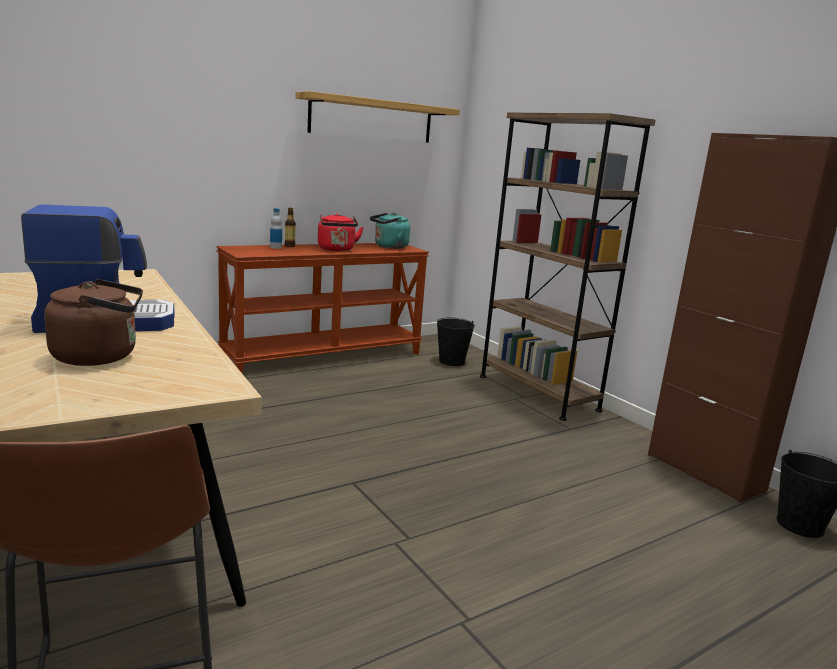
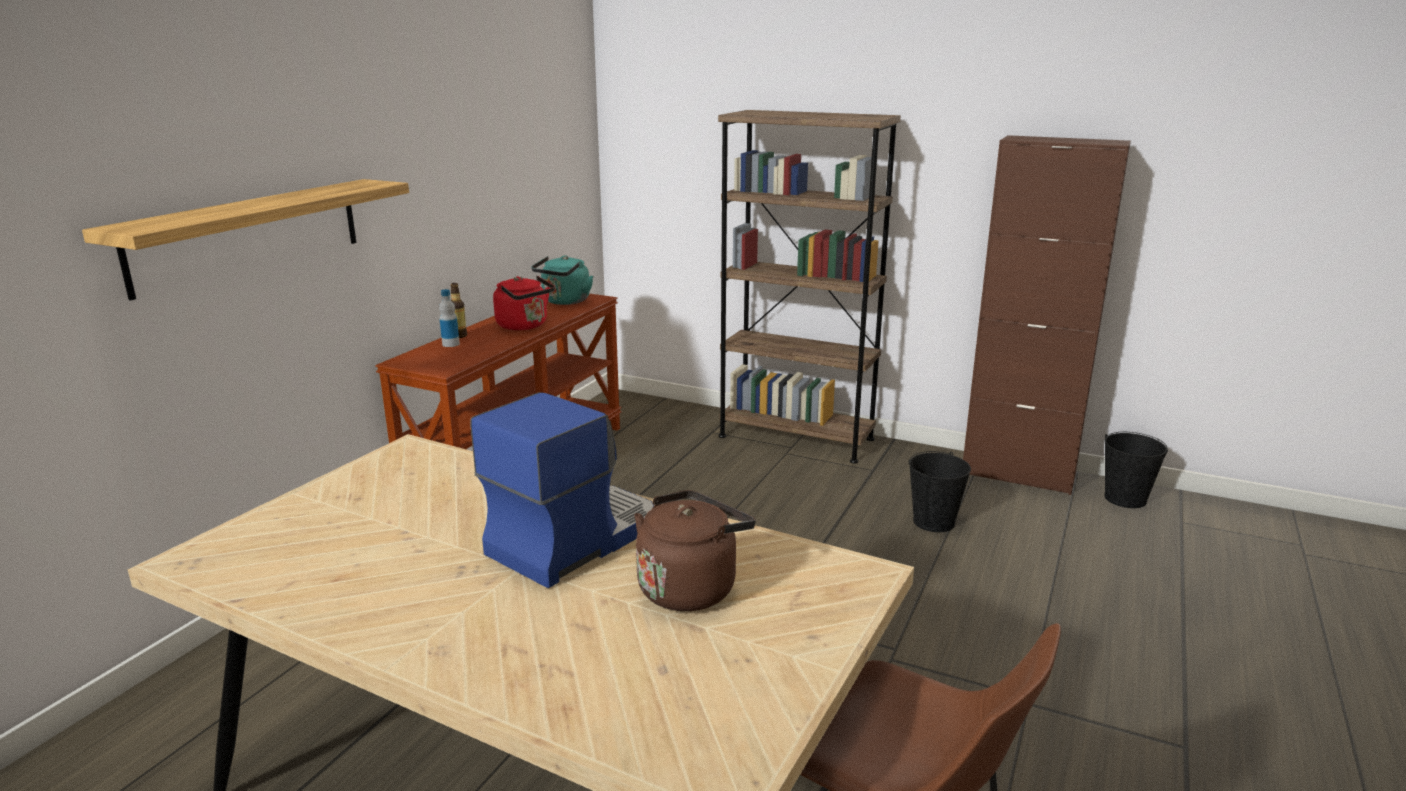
camera: 30 degrees left, 5 degrees up
shelf [295,91,460,143] -> shelf moved to [82,179,409,301]
black bucket [437,318,475,366] -> black bucket moved to [909,451,971,532]

